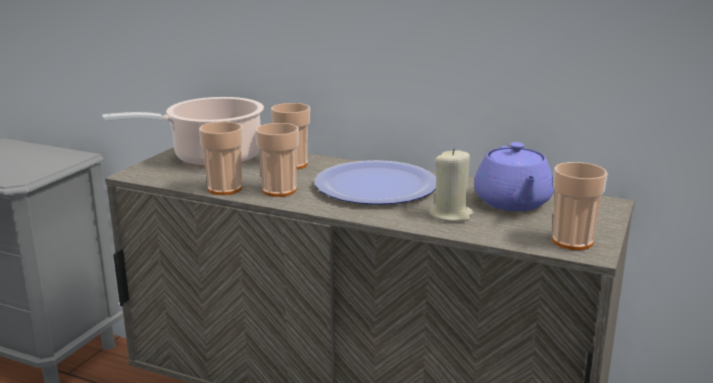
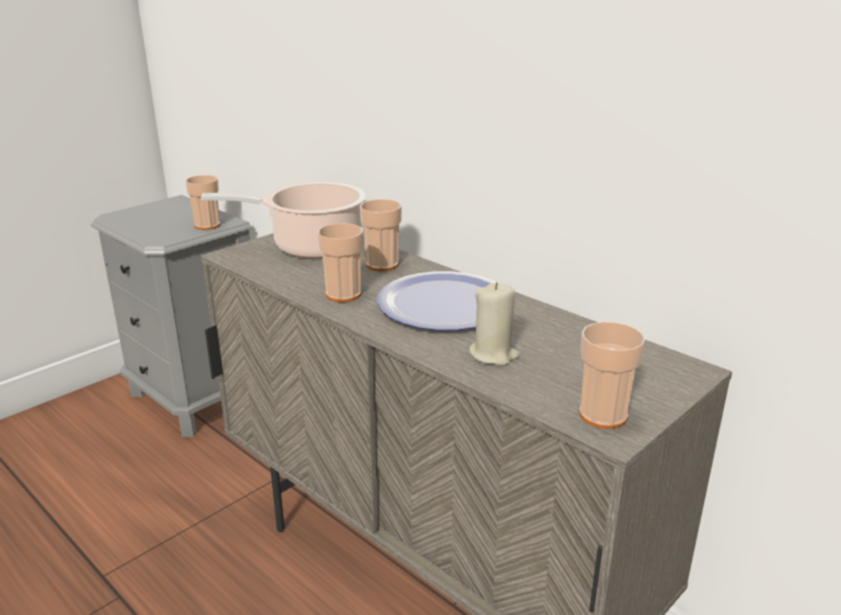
camera: 20 degrees right, 5 degrees up
cup [199,122,243,195] -> cup moved to [185,175,220,230]
purple teapot [474,142,554,211] -> none

